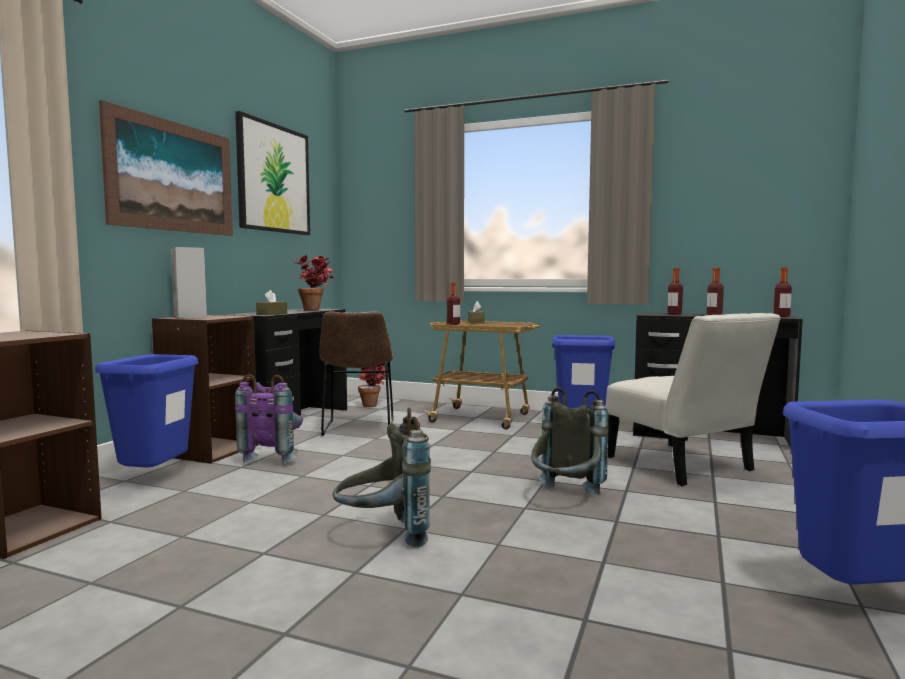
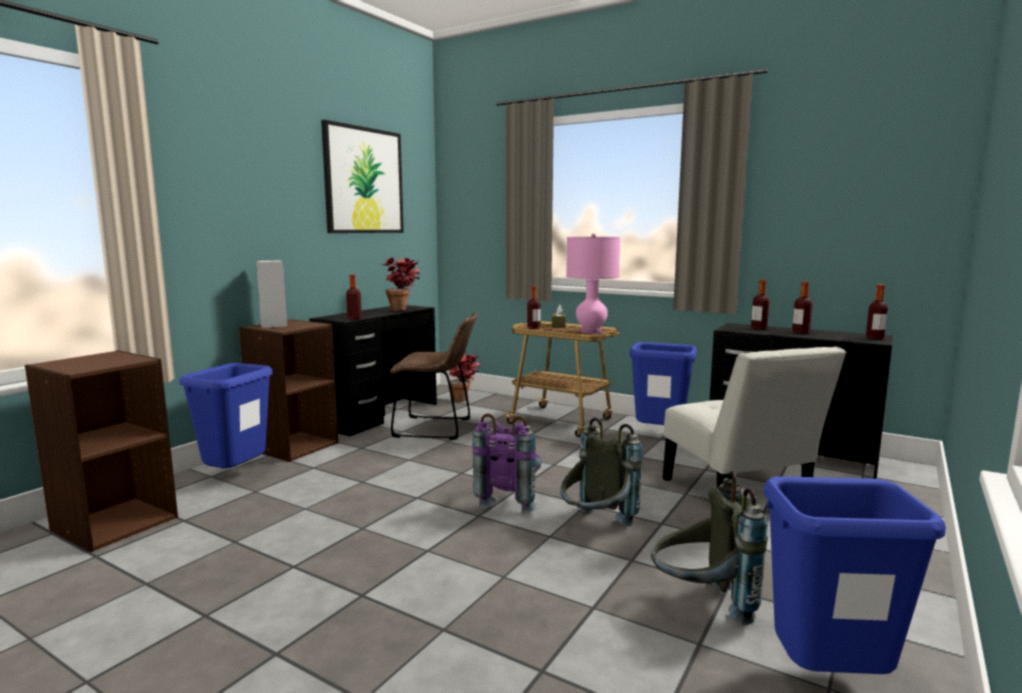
camera: 10 degrees right, 5 degrees up
picture [99,100,233,236] -> none
purple backpack [235,374,303,464] -> purple backpack moved to [472,413,542,514]
brown tissue box [256,290,287,315] -> bottle [346,274,362,319]
brown chair [319,311,394,436] -> brown chair turned 90 degrees counterclockwise [390,312,477,440]
grey backpack [332,408,431,547] -> grey backpack moved to [651,471,768,625]
none -> pink table lamp [566,233,620,334]

